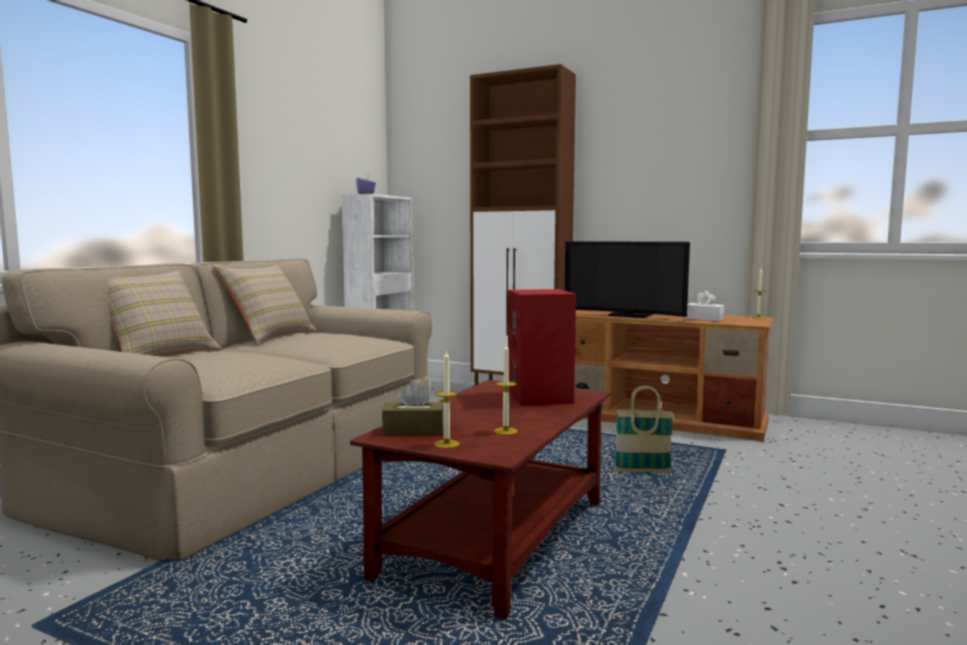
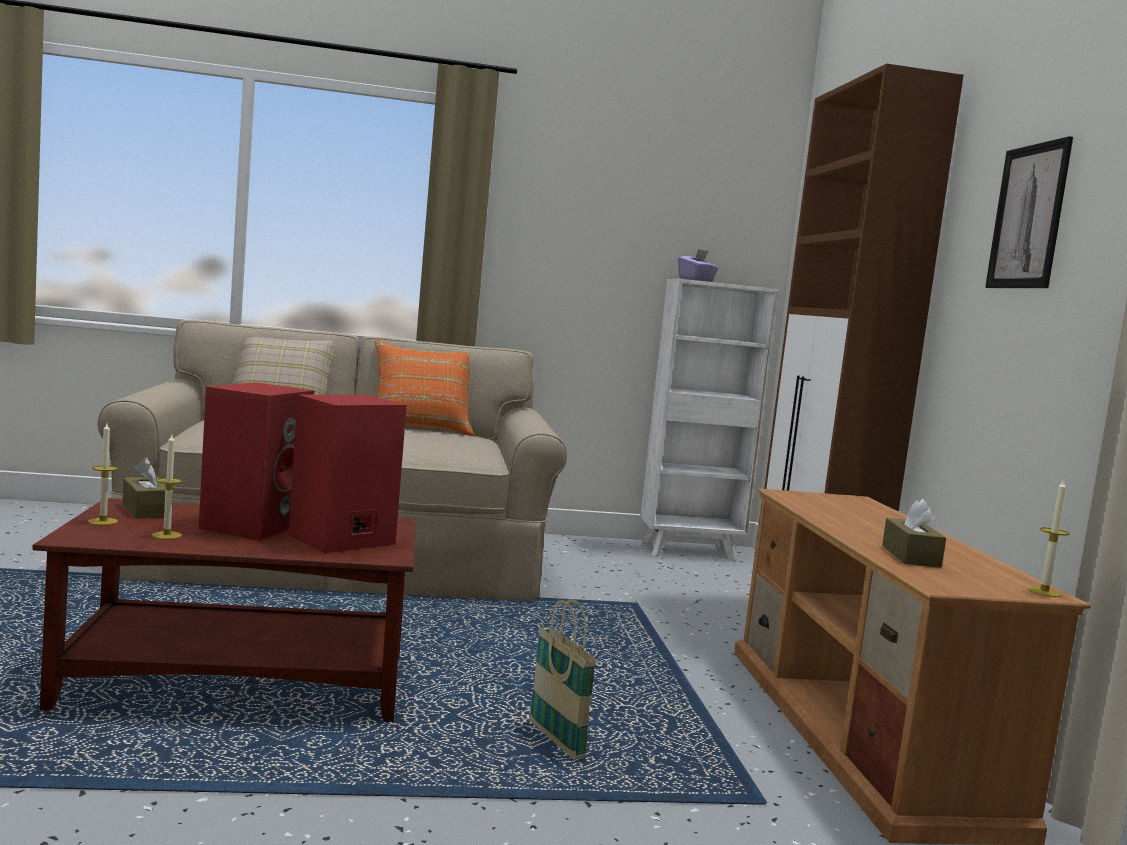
camera: 55 degrees right, 0 degrees up
beige pillow [212,264,317,342] -> orange pillow [375,340,474,436]
television [565,241,690,318] -> none
white tissue box [685,291,724,321] -> brown tissue box [882,499,946,568]
none -> red speaker [199,382,315,541]
none -> picture [985,136,1073,288]

